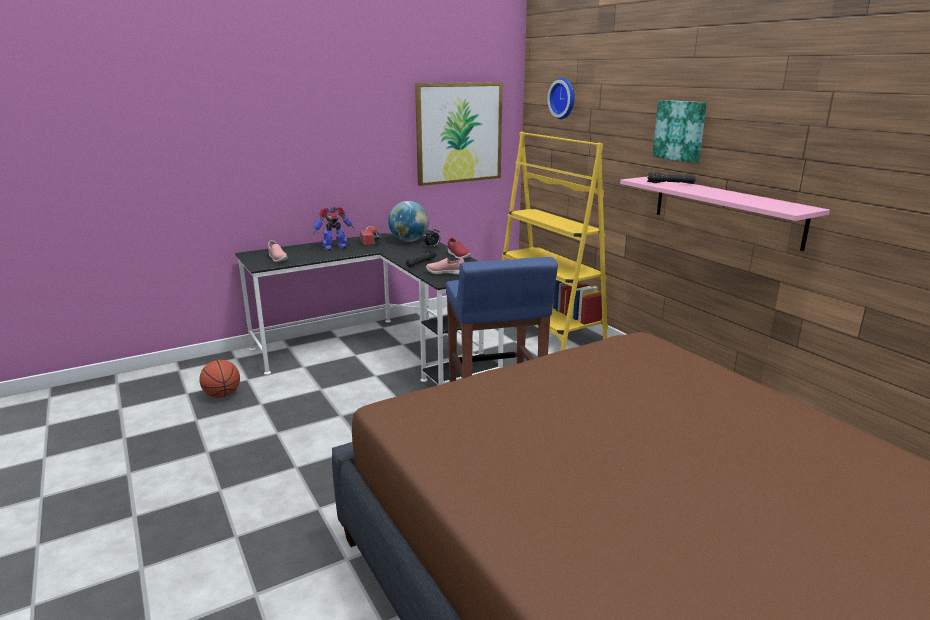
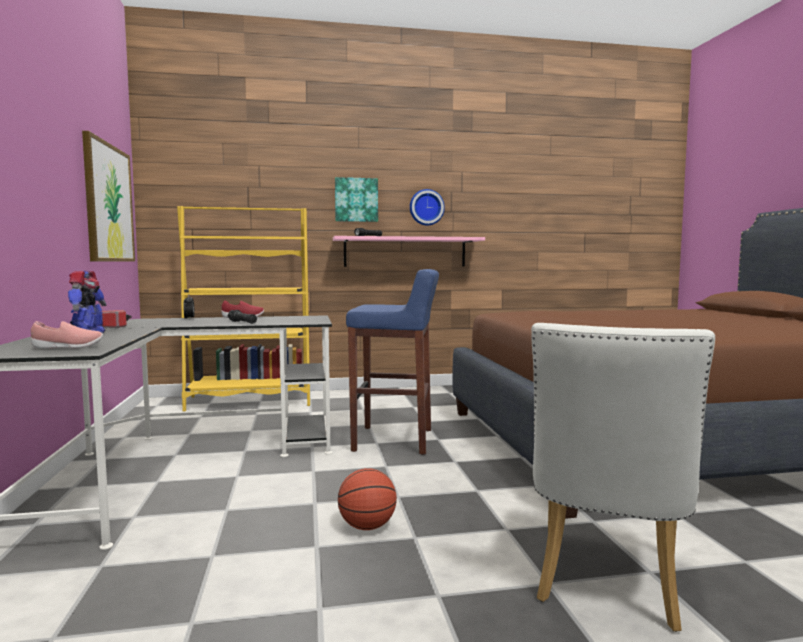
camera: 70 degrees left, 15 degrees down
basketball [199,360,240,398] -> basketball moved to [338,468,397,530]
globe [388,201,429,242] -> none
pink shoe [426,258,465,275] -> none
wall clock [547,78,575,119] -> wall clock moved to [410,189,445,226]
none -> white chair [531,323,715,632]

